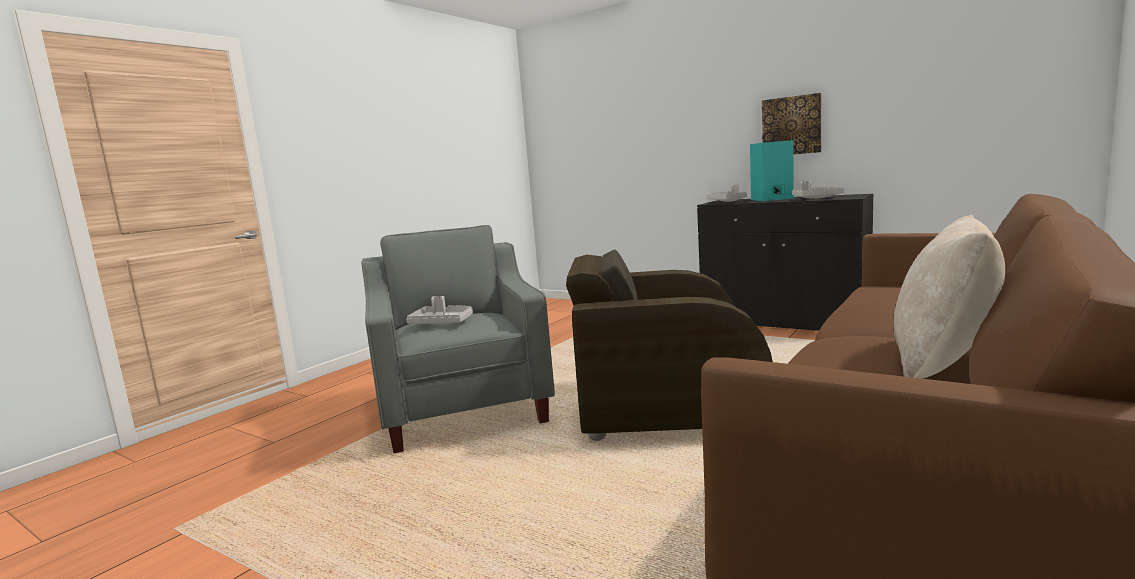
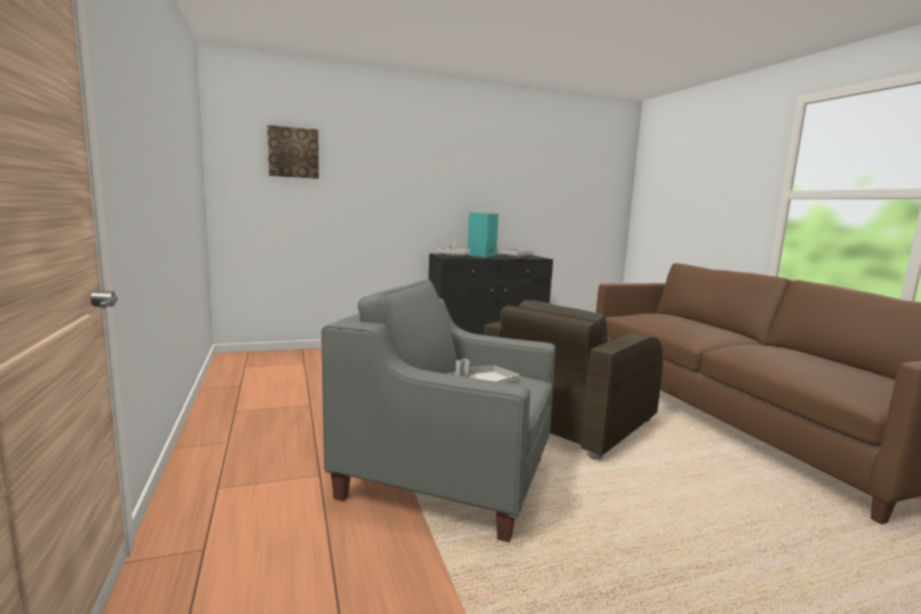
camera: 55 degrees left, 0 degrees up
picture [762,93,821,154] -> picture moved to [267,125,319,179]
beige pillow [894,215,1005,379] -> none

